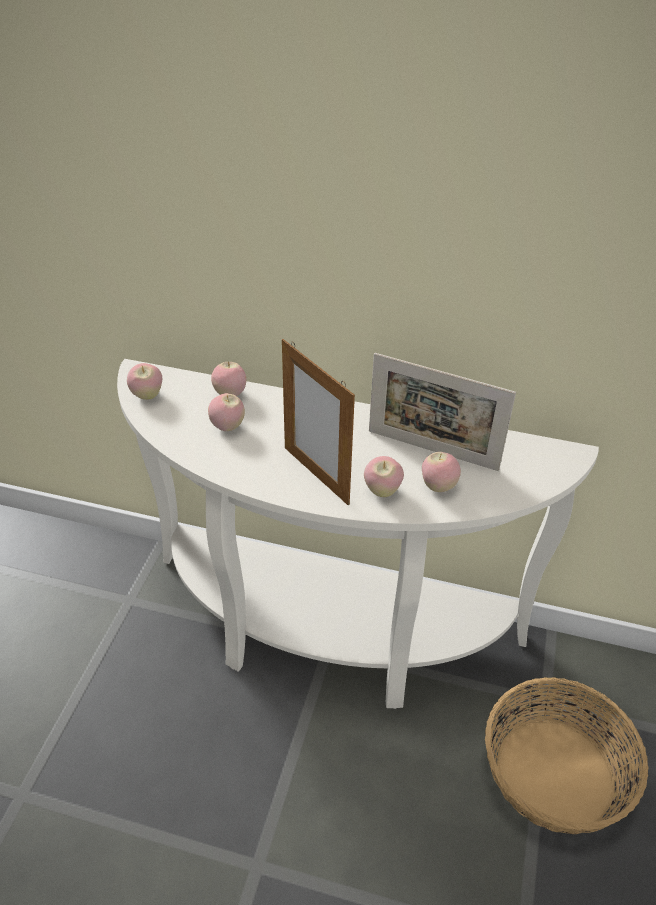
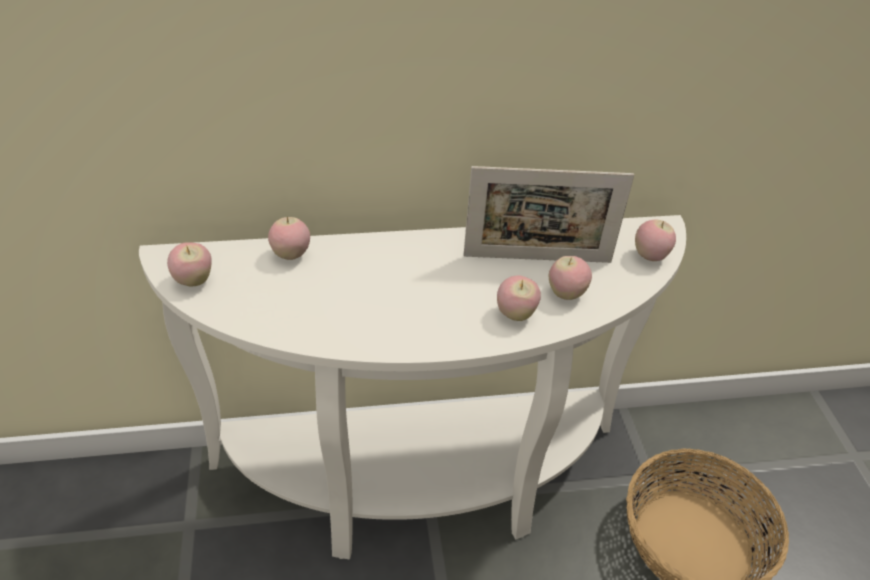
camera: 25 degrees left, 0 degrees up
apple [208,393,245,431] -> apple moved to [635,220,676,261]
picture frame [282,339,355,505] -> none

